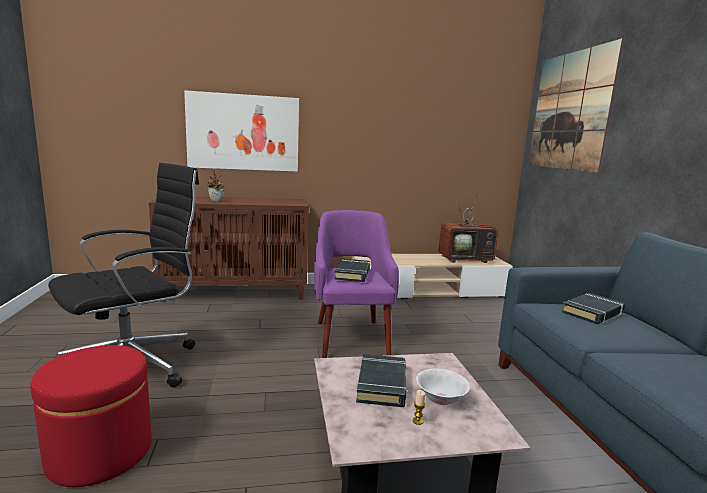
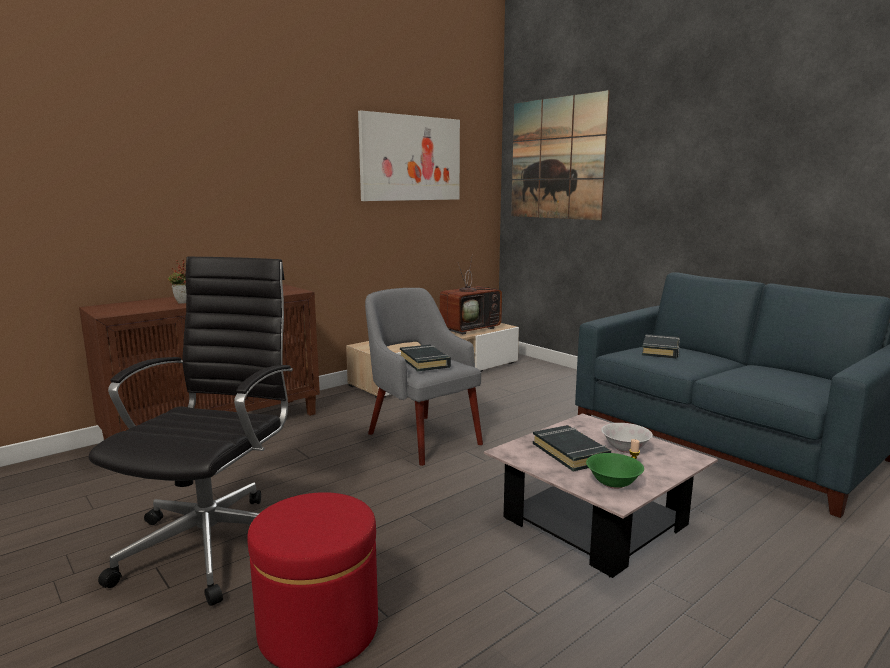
camera: 30 degrees left, 0 degrees up
picture [184,90,299,172] -> picture moved to [358,111,460,201]
purple armchair [314,210,399,358] -> grey armchair [365,288,483,466]
none -> green bowl [586,453,644,489]

